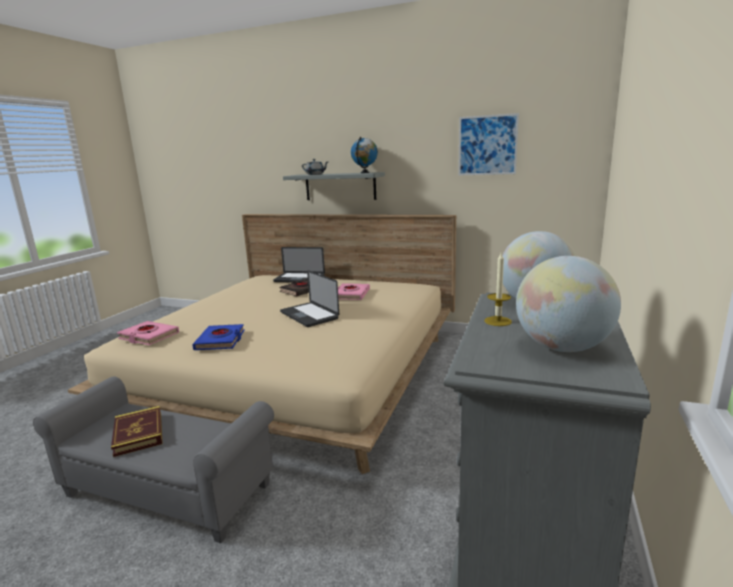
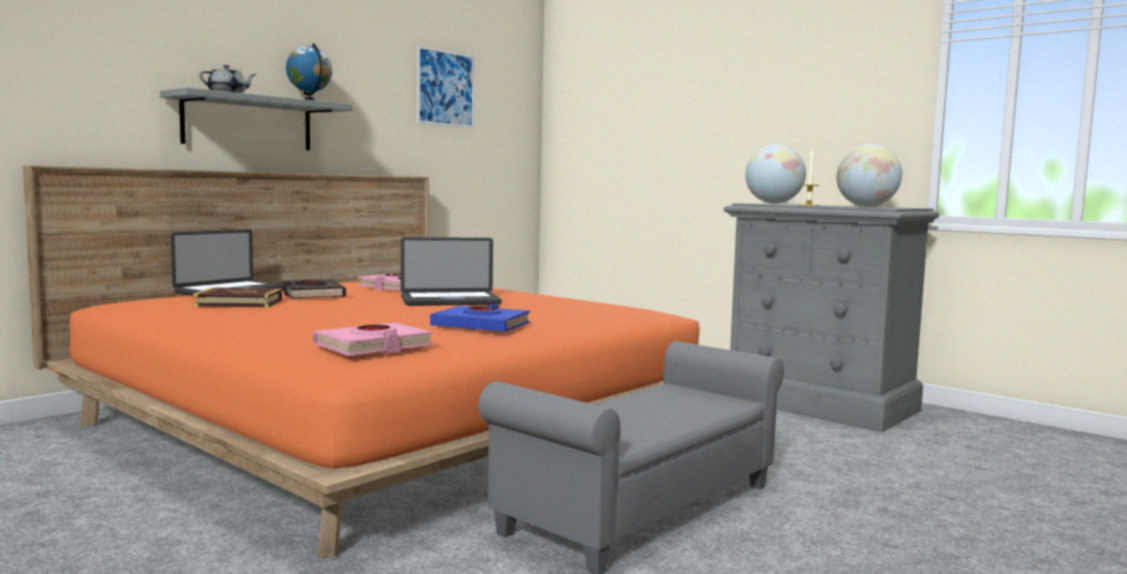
camera: 70 degrees left, 10 degrees down
beige bed [68,214,456,474] -> orange bed [23,166,700,558]
book [111,406,163,457] -> book moved to [193,287,282,307]

